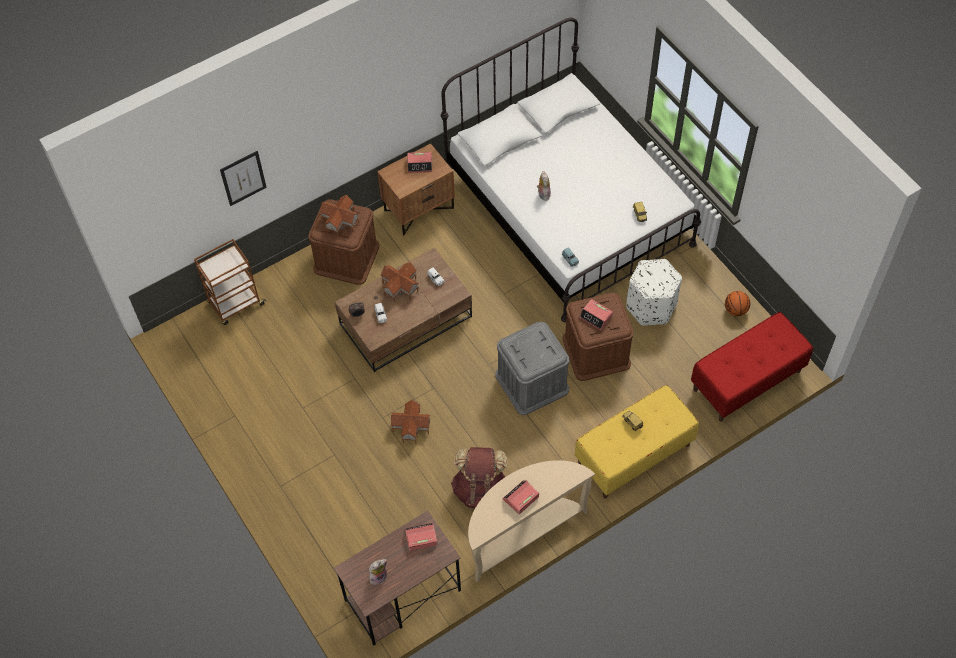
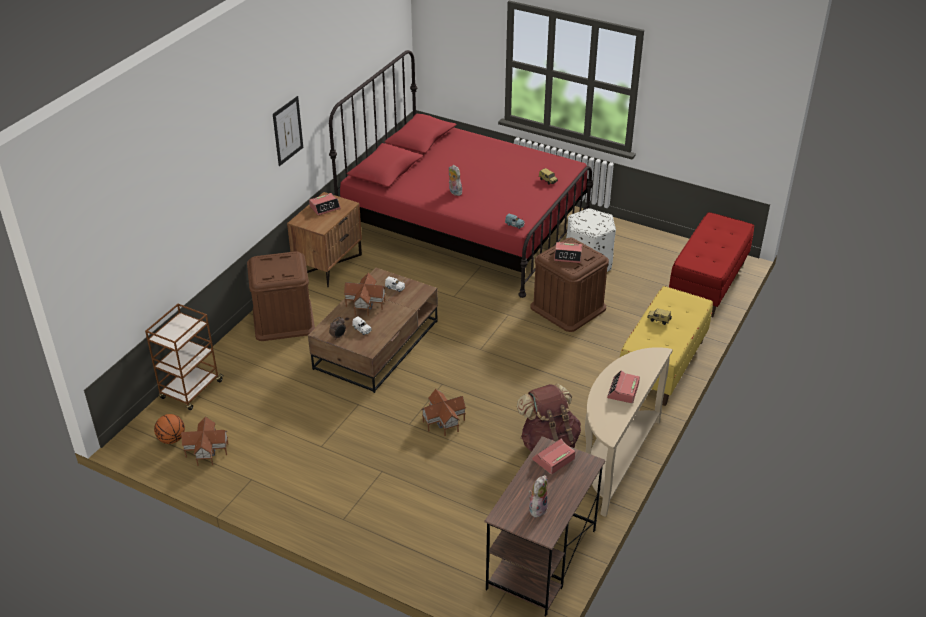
camera: 30 degrees left, 20 degrees down
picture [220,151,267,206] -> picture moved to [273,96,303,166]
toy house [319,195,359,237] -> toy house moved to [181,416,228,466]
white bed [440,18,701,322] -> red bed [329,50,593,298]
grey storage box [495,322,569,415] -> none
basketball [725,291,750,316] -> basketball moved to [154,414,185,444]

